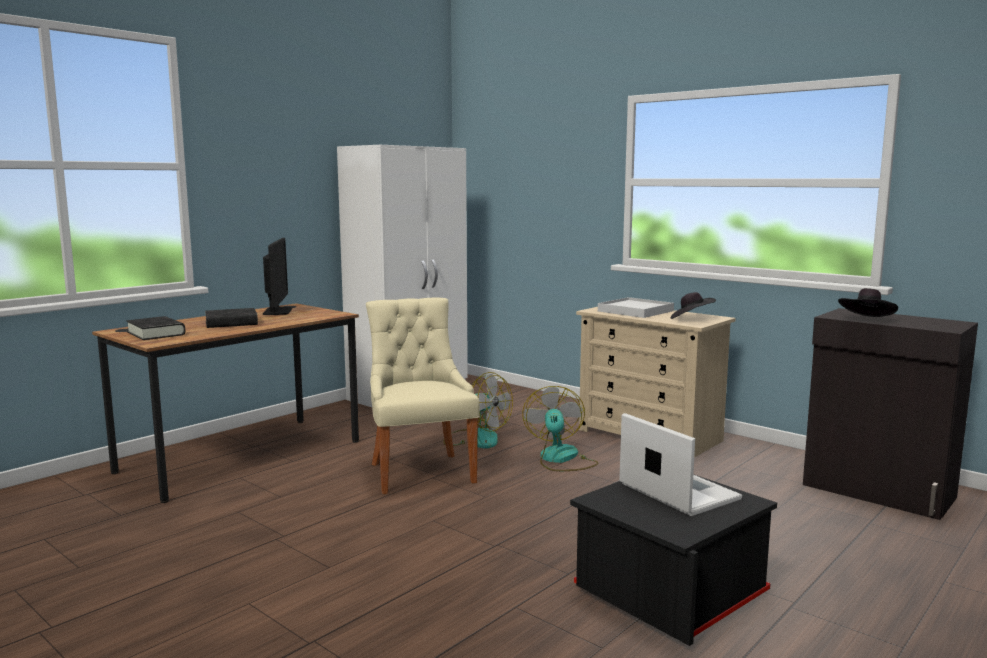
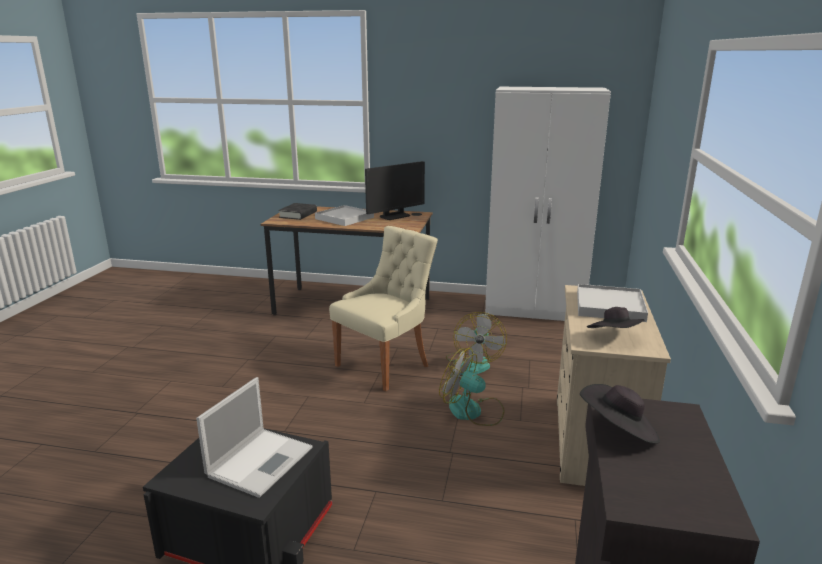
camera: 60 degrees right, 10 degrees up
black book [205,308,258,328] -> white tray [315,205,374,226]
fan [522,386,598,471] -> fan turned 120 degrees counterclockwise [439,348,504,426]

